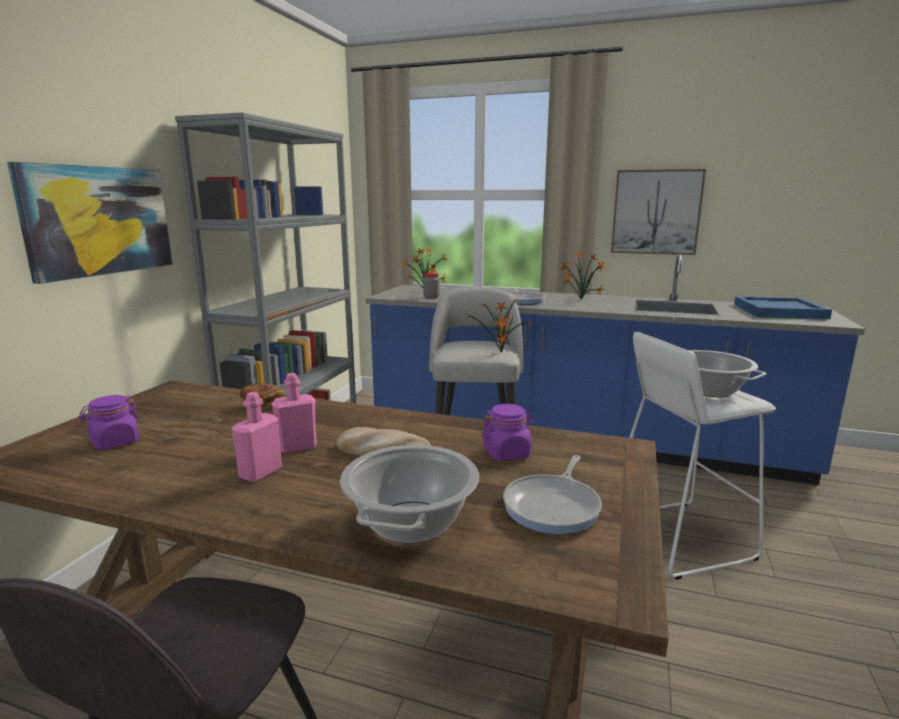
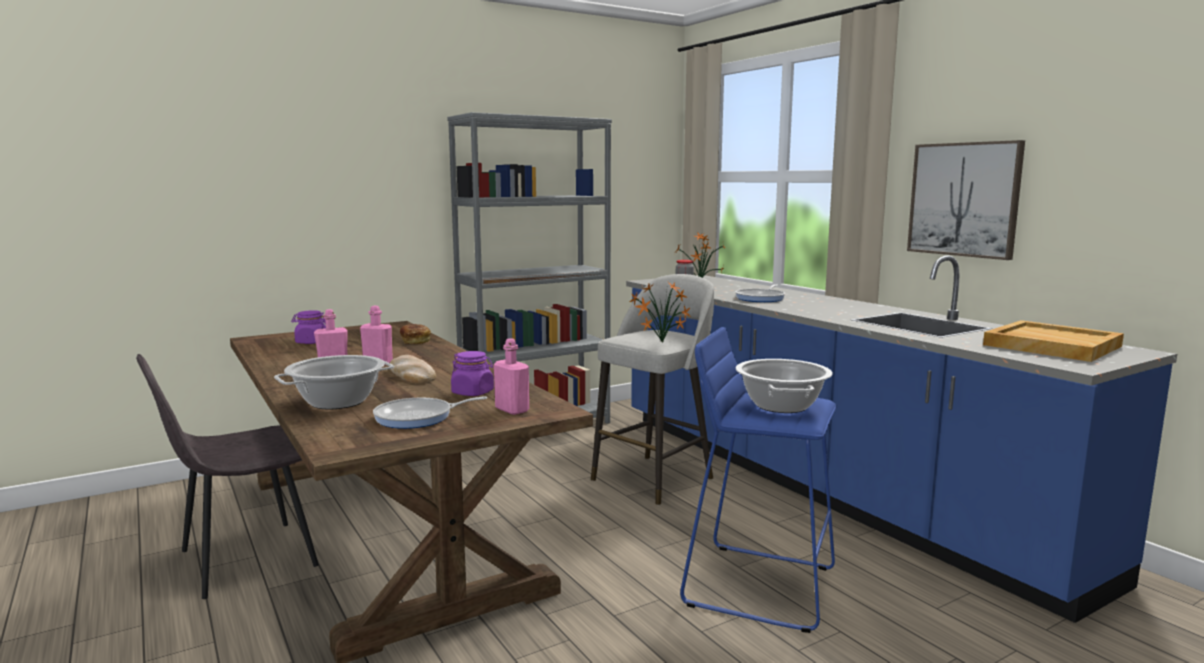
camera: 40 degrees right, 5 degrees down
picture [7,162,172,284] -> none
potted plant [559,251,607,300] -> none
white stool [629,332,776,580] -> blue stool [680,327,837,633]
blue tray [734,296,832,319] -> beige tray [983,320,1124,362]
none -> pink bottle [494,338,529,415]

